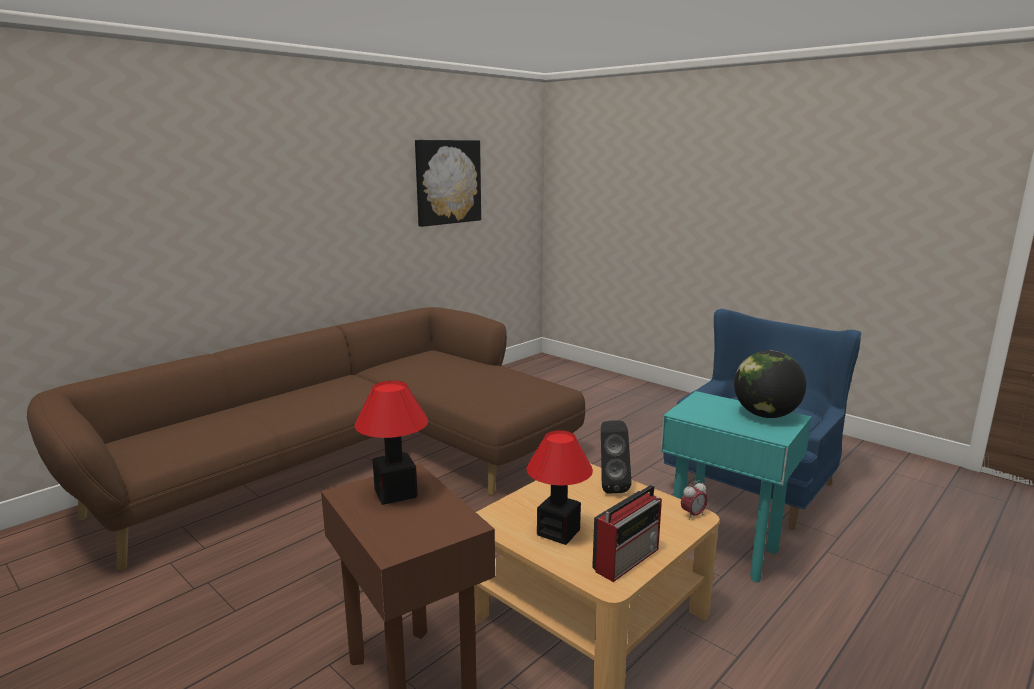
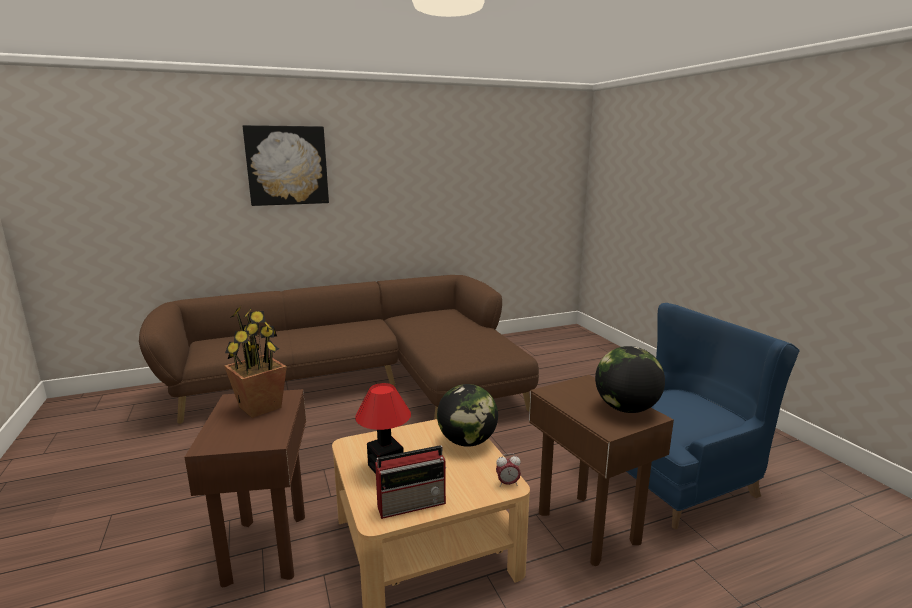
camera: 25 degrees right, 0 degrees up
table lamp [355,380,428,505] -> potted plant [224,306,287,418]
picture [415,140,481,227] -> picture moved to [243,125,329,206]
black speaker [601,420,632,494] -> globe [437,384,498,447]
turquoise side table [661,391,812,582] -> brown side table [529,375,674,566]

